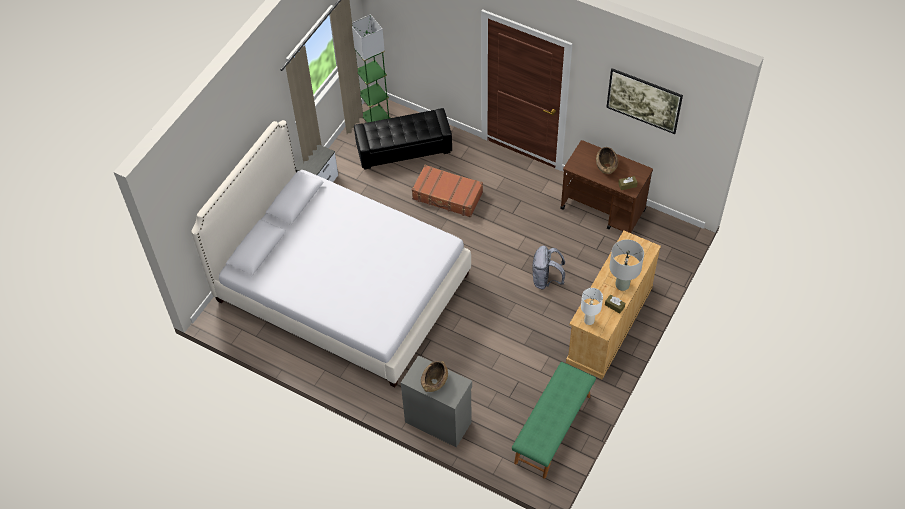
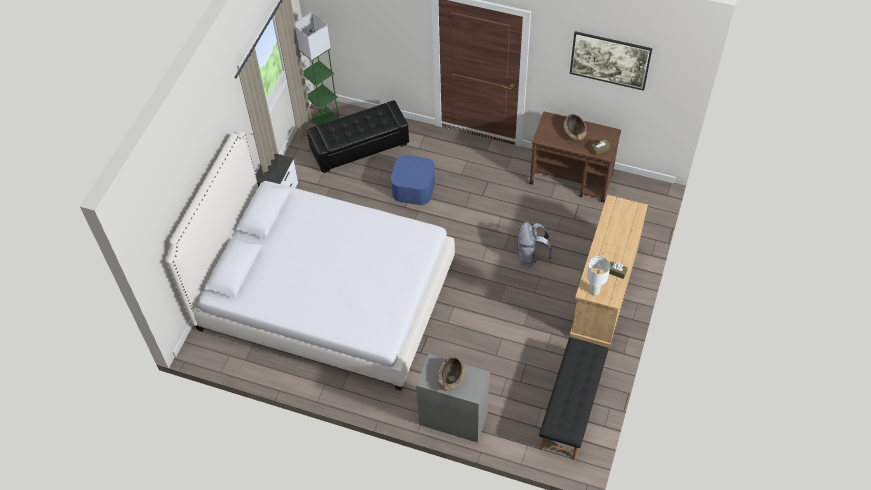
camera: 10 degrees left, 0 degrees up
brown suitcase [412,165,483,217] -> blue storage box [391,155,435,205]
green bench [512,362,596,479] -> black bench [539,337,609,460]
grey table lamp [609,239,644,291] -> none

